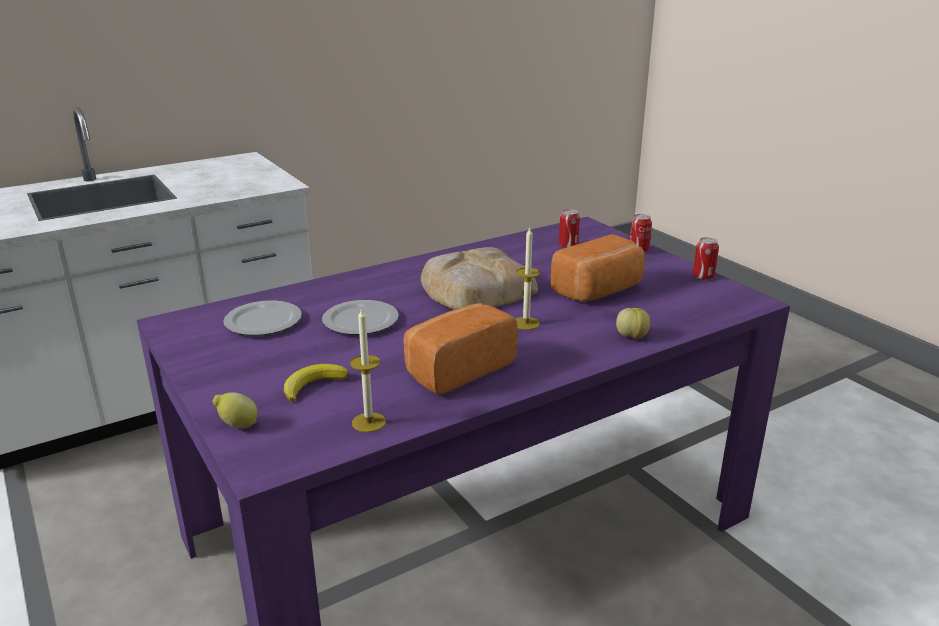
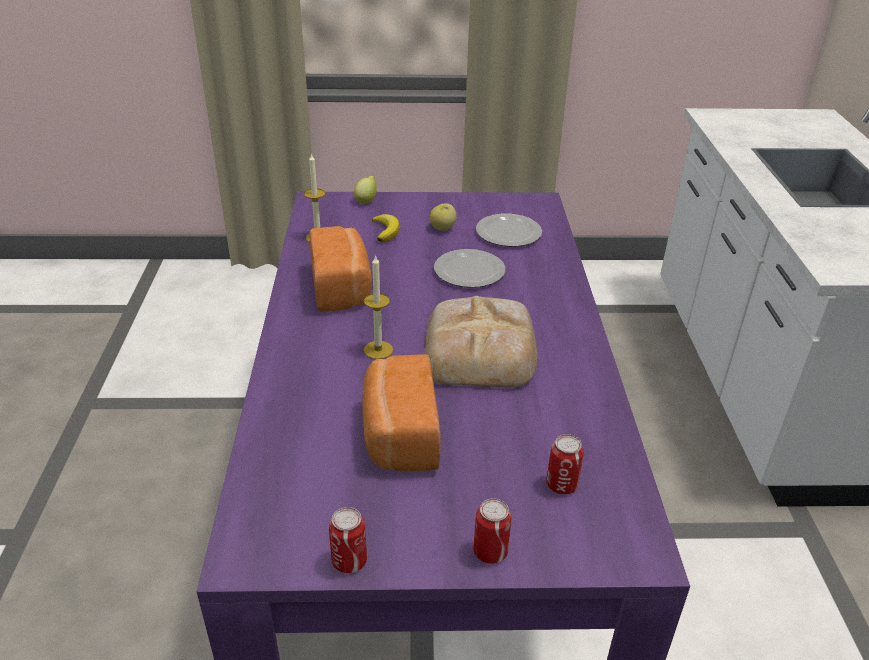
camera: 120 degrees right, 10 degrees up
apple [616,308,650,339] -> apple moved to [430,203,457,231]

